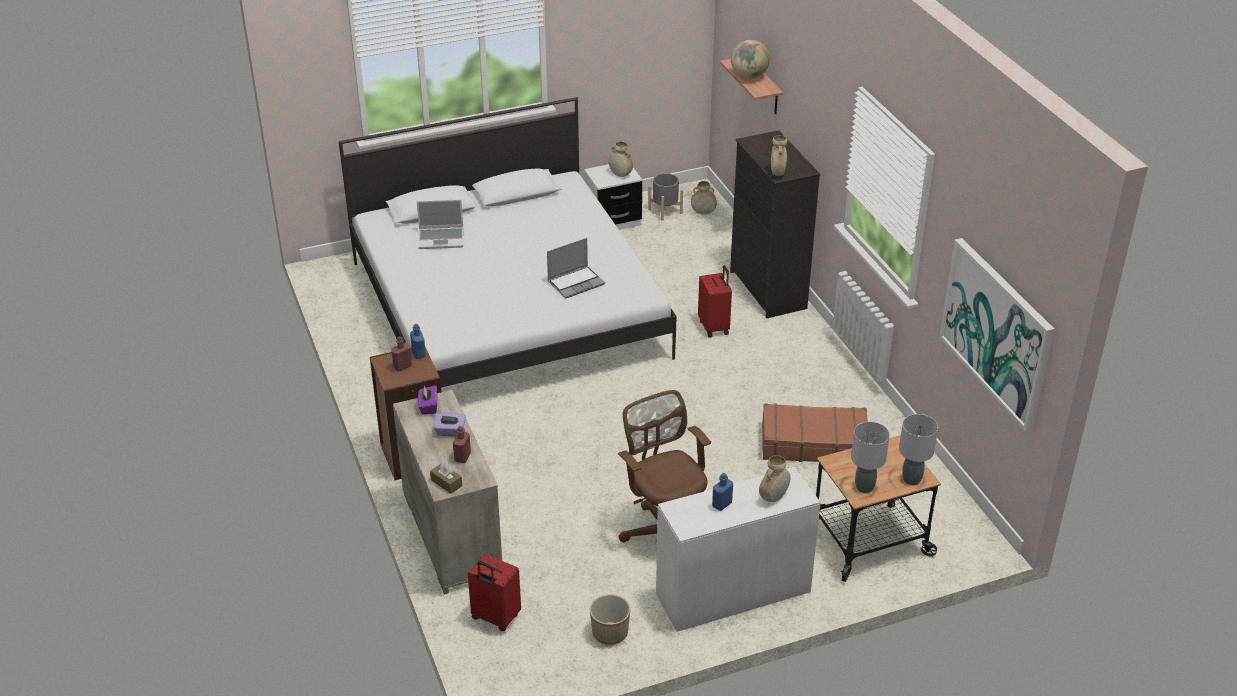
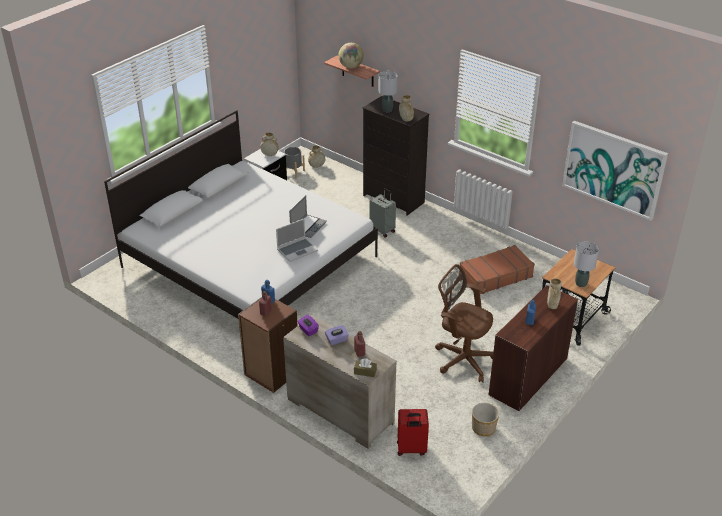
camera: 30 degrees left, 0 degrees up
laptop [416,200,463,249] -> laptop moved to [276,218,318,262]
white desk [656,467,821,632] -> brown desk [489,285,578,411]
red suitcase [698,265,732,338] -> grey suitcase [369,188,396,237]
grey table lamp [899,414,938,485] -> grey table lamp moved to [378,71,398,112]

